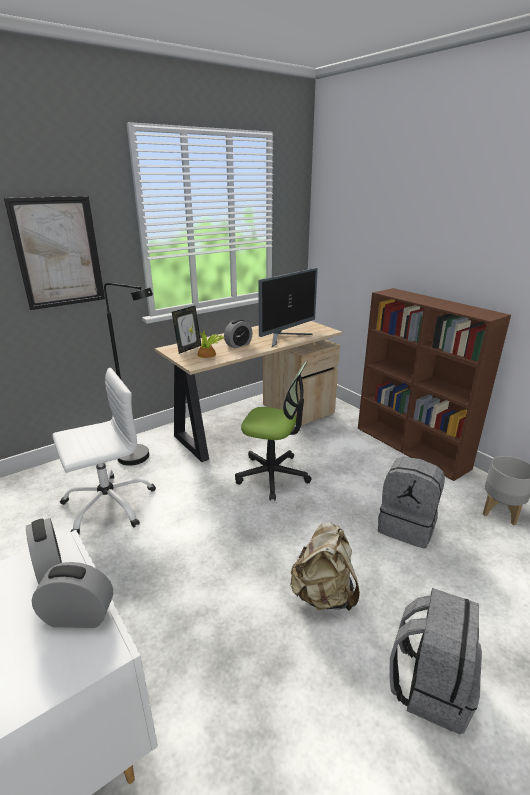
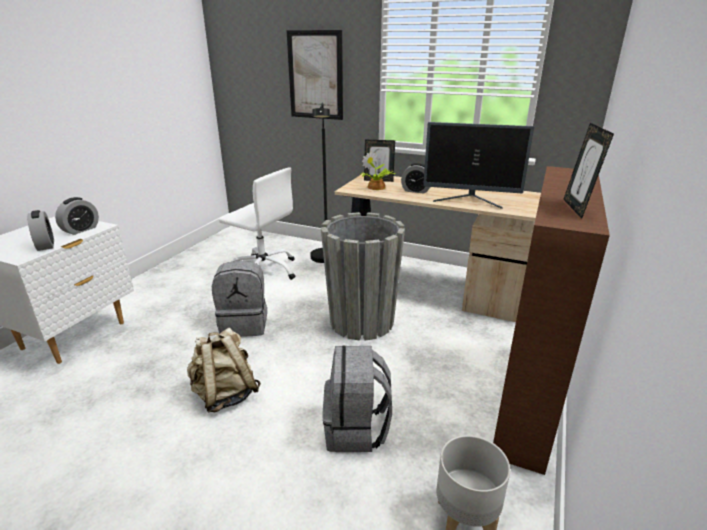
camera: 60 degrees right, 0 degrees up
office chair [235,361,312,501] -> grey planter [321,212,405,341]
grey backpack [389,588,482,734] -> grey backpack moved to [212,260,267,337]
none -> picture frame [563,123,614,219]

